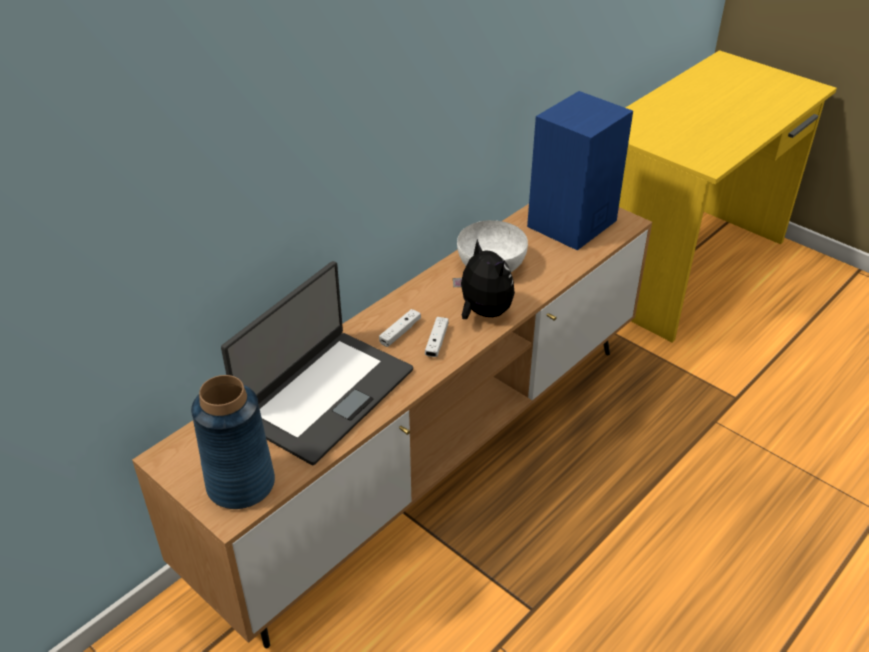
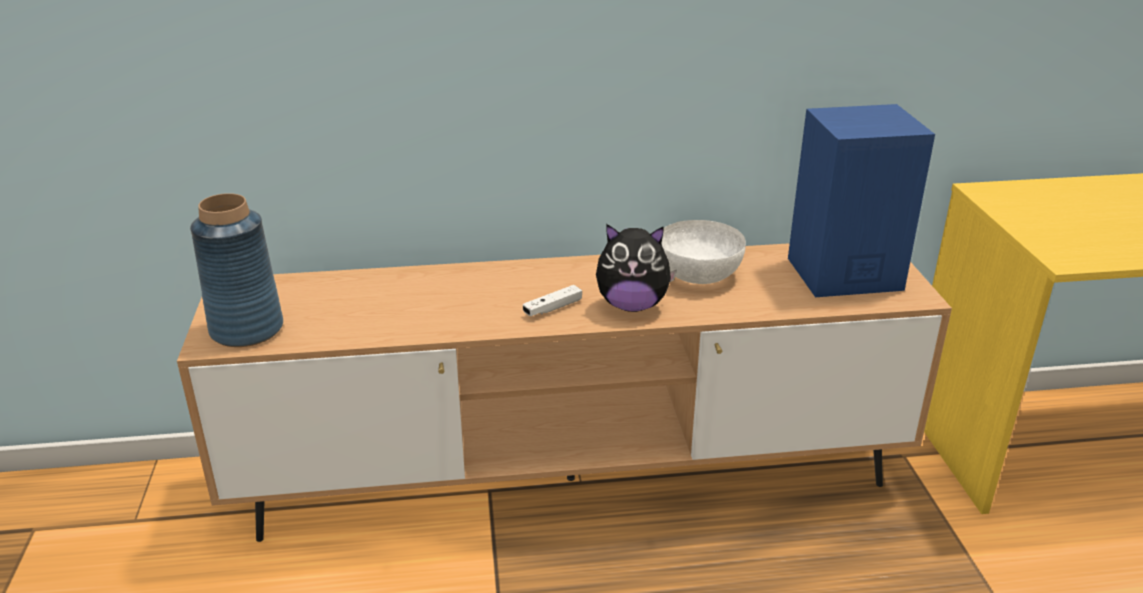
camera: 40 degrees right, 10 degrees down
laptop [221,261,413,465] -> none
white game controller [379,309,421,347] -> none
plush toy [453,239,515,319] -> plush toy turned 90 degrees clockwise [596,224,677,312]

